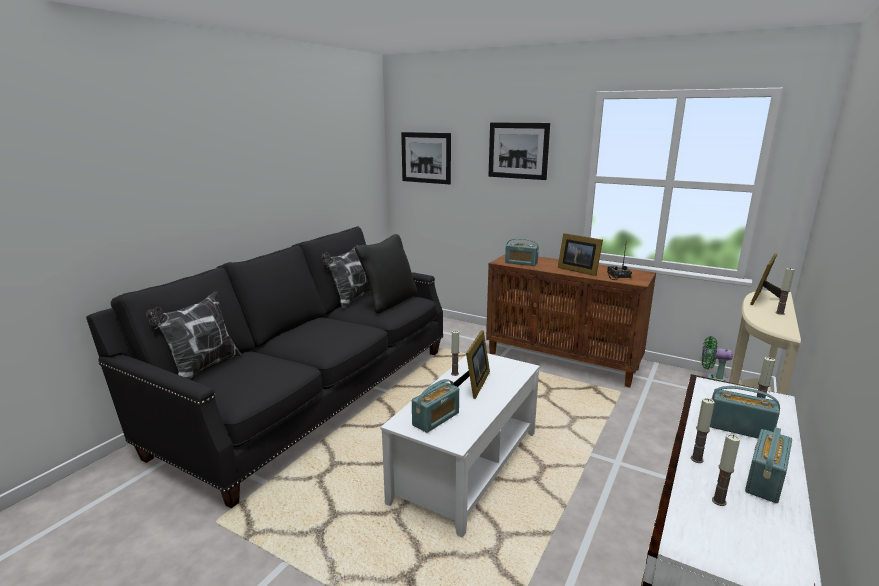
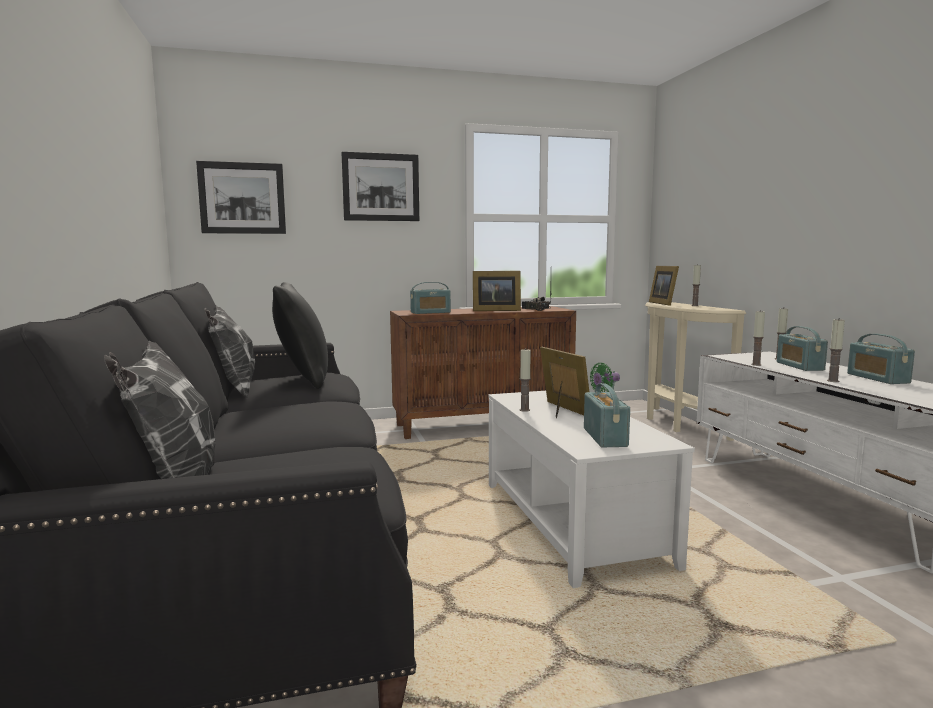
camera: 45 degrees left, 10 degrees down
radio [710,386,780,438] -> radio turned 75 degrees counterclockwise [777,326,828,371]
candle [712,434,740,506] -> candle moved to [751,310,765,366]

